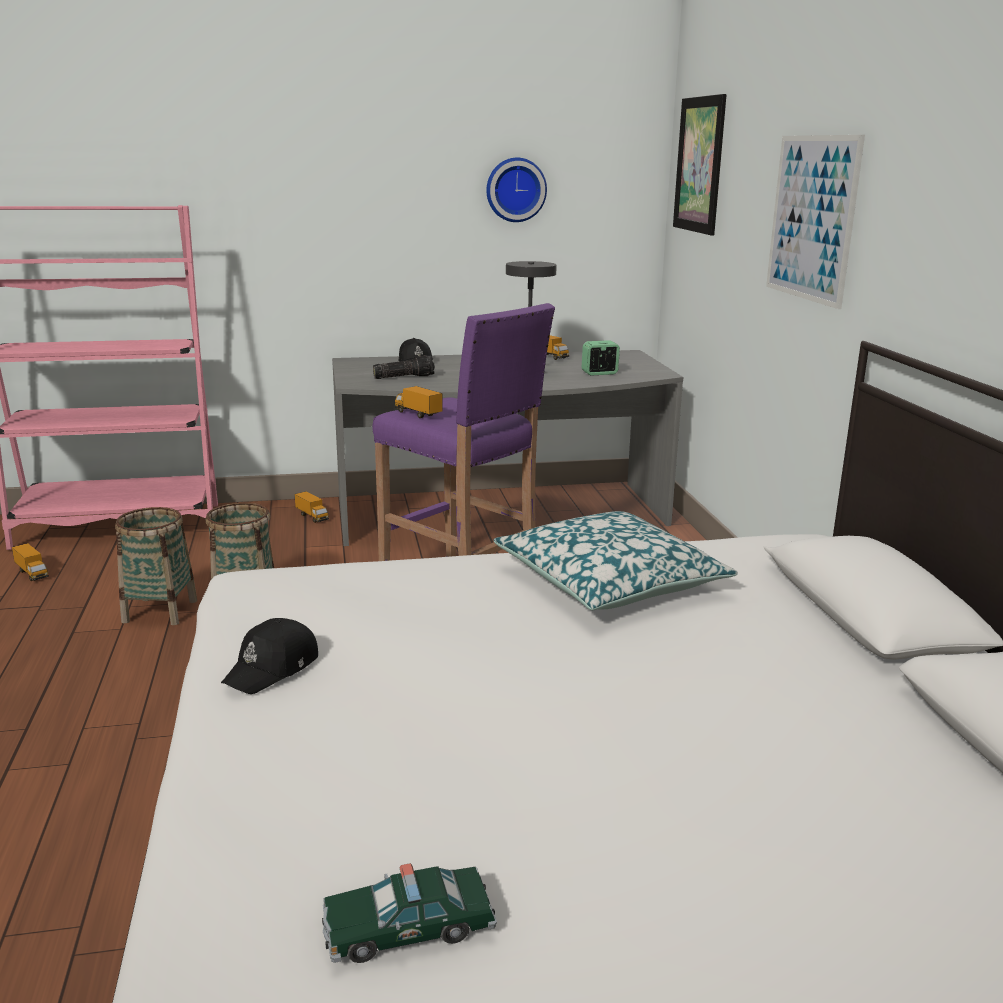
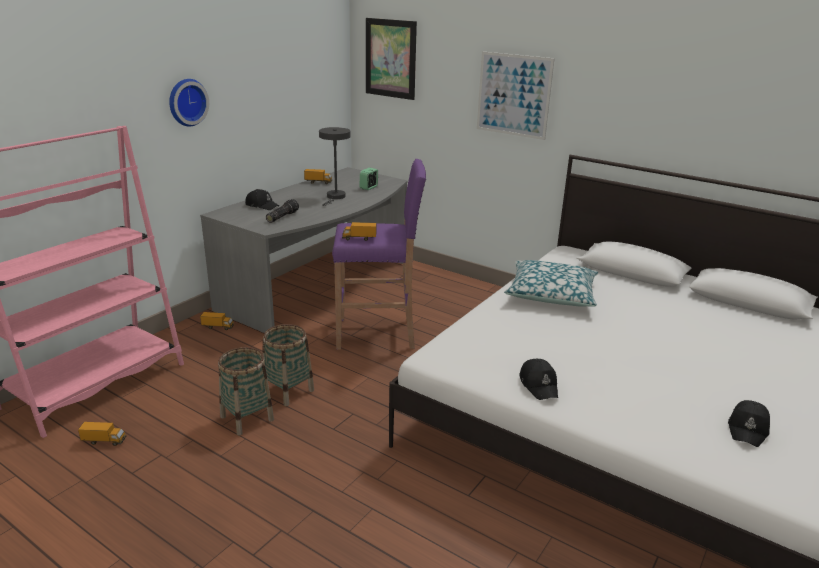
camera: 45 degrees left, 5 degrees up
toy car [322,863,497,963] -> black cap [728,400,770,447]
wall clock [486,158,547,222] -> wall clock moved to [169,79,209,127]

